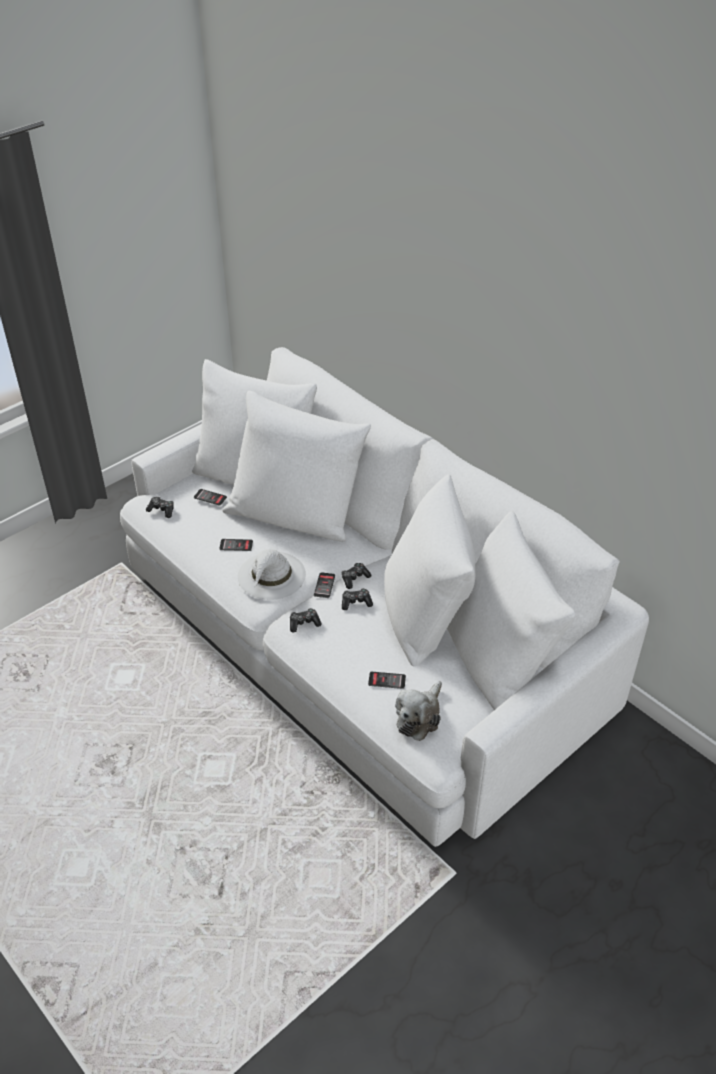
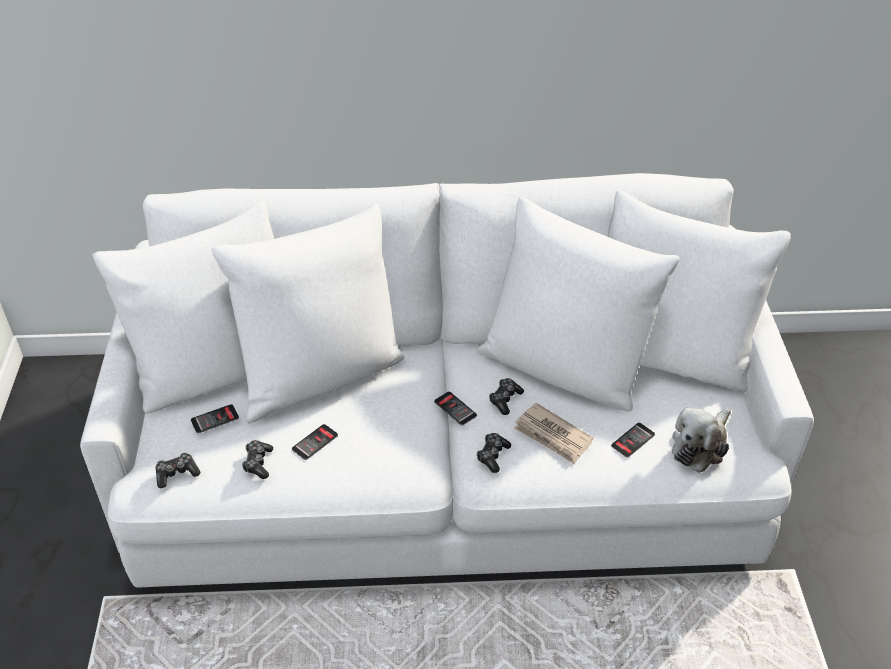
camera: 50 degrees left, 0 degrees up
white hat [238,549,306,600] -> none
game controller [341,563,372,589] -> game controller moved to [242,440,273,479]
plush toy [395,681,442,741] -> plush toy turned 60 degrees clockwise [672,408,731,473]
none -> newspaper [514,403,594,464]

